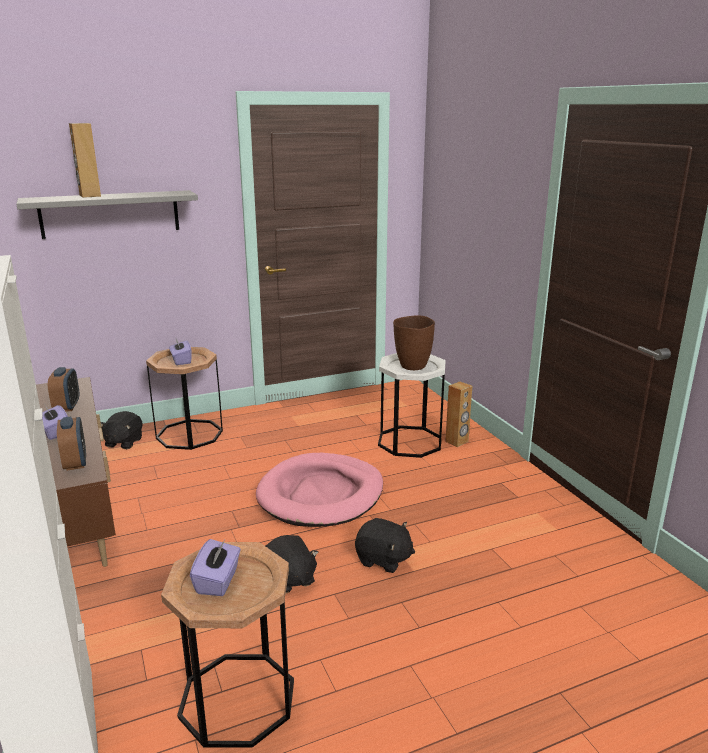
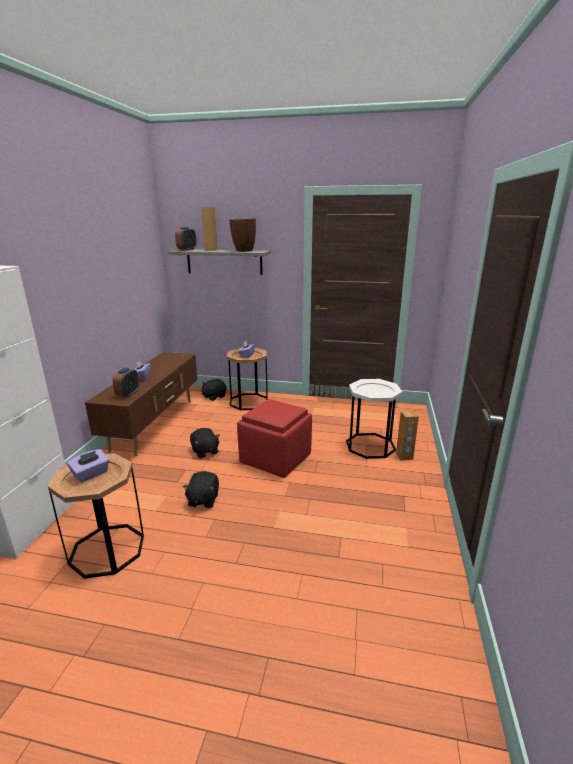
camera: 35 degrees right, 0 degrees up
alarm clock [48,367,79,412] -> alarm clock moved to [175,227,197,251]
pink dog bed [256,453,383,527] -> red ottoman [237,399,312,478]
black plush toy [355,518,415,573] -> black plush toy moved to [190,428,220,458]
brown vase [393,315,435,370] -> brown vase moved to [229,218,256,252]

